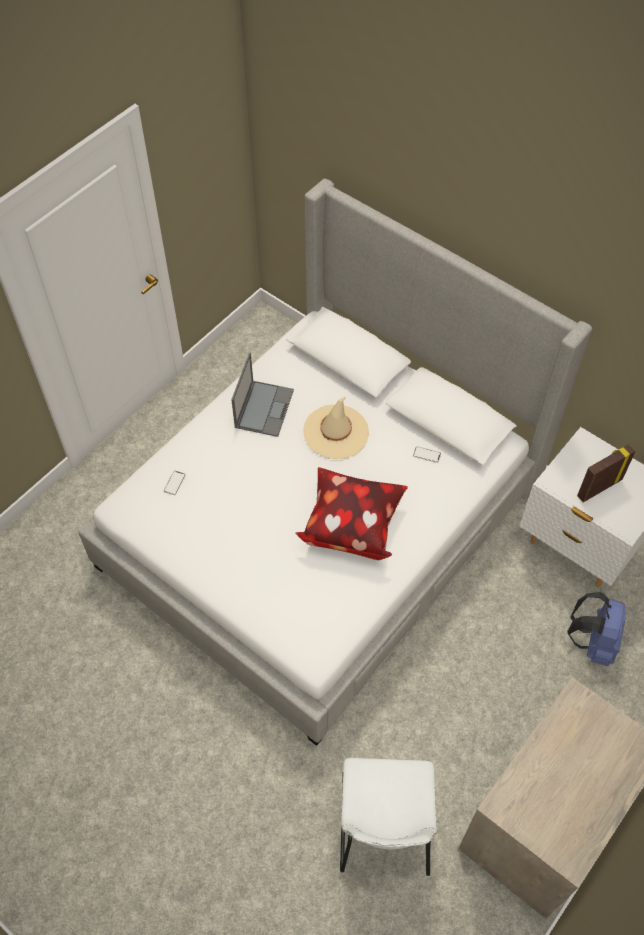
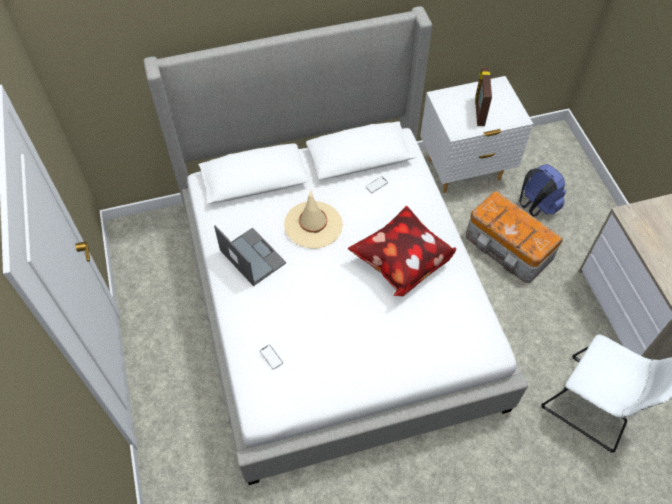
camera: 55 degrees left, 0 degrees up
none -> storage box [466,190,563,283]

